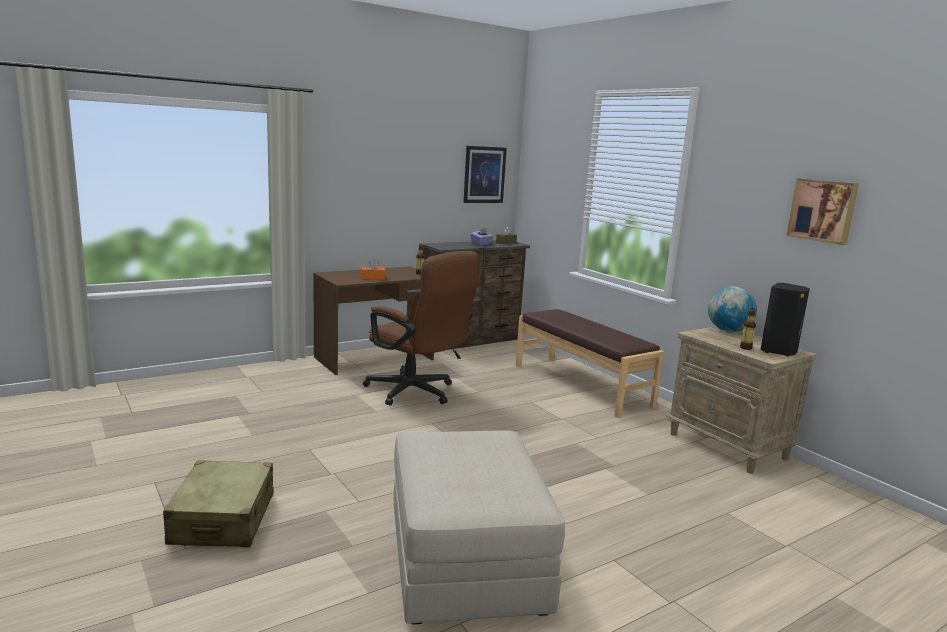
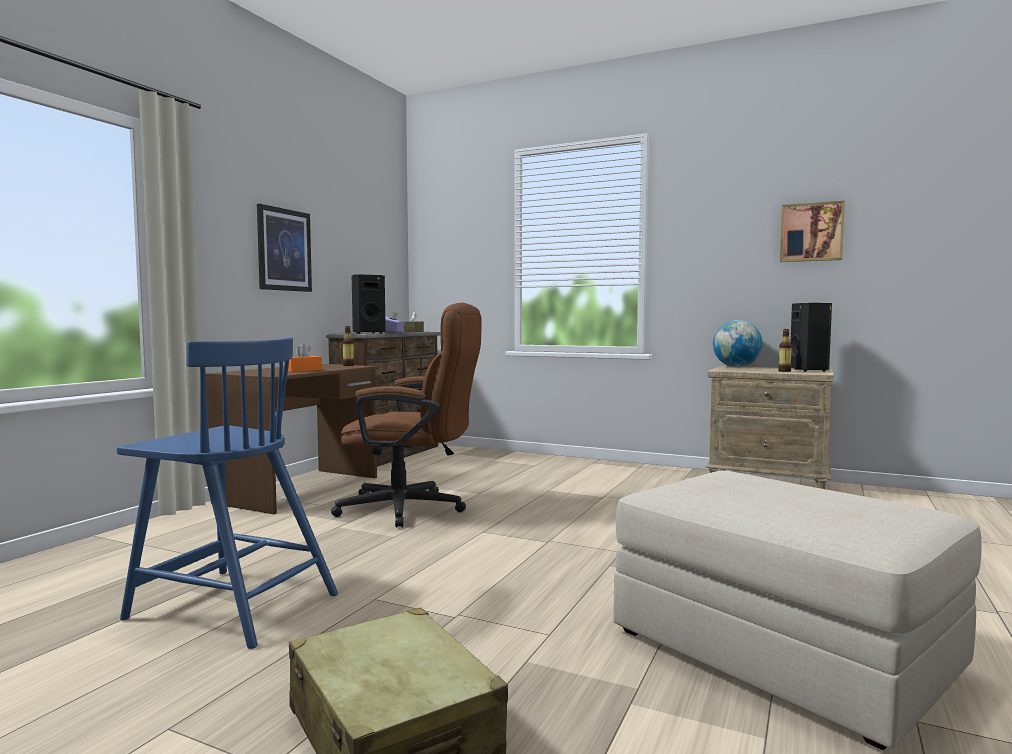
camera: 30 degrees left, 10 degrees down
picture [463,146,507,203] -> picture moved to [257,204,312,292]
brown bench [516,309,664,418] -> none
none -> blue chair [117,337,338,649]
none -> black speaker [352,274,386,334]

